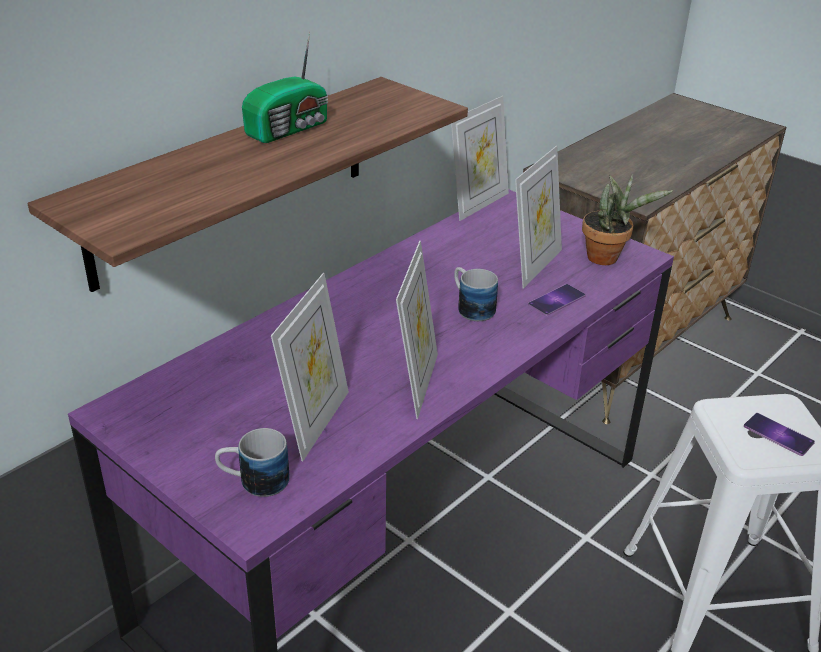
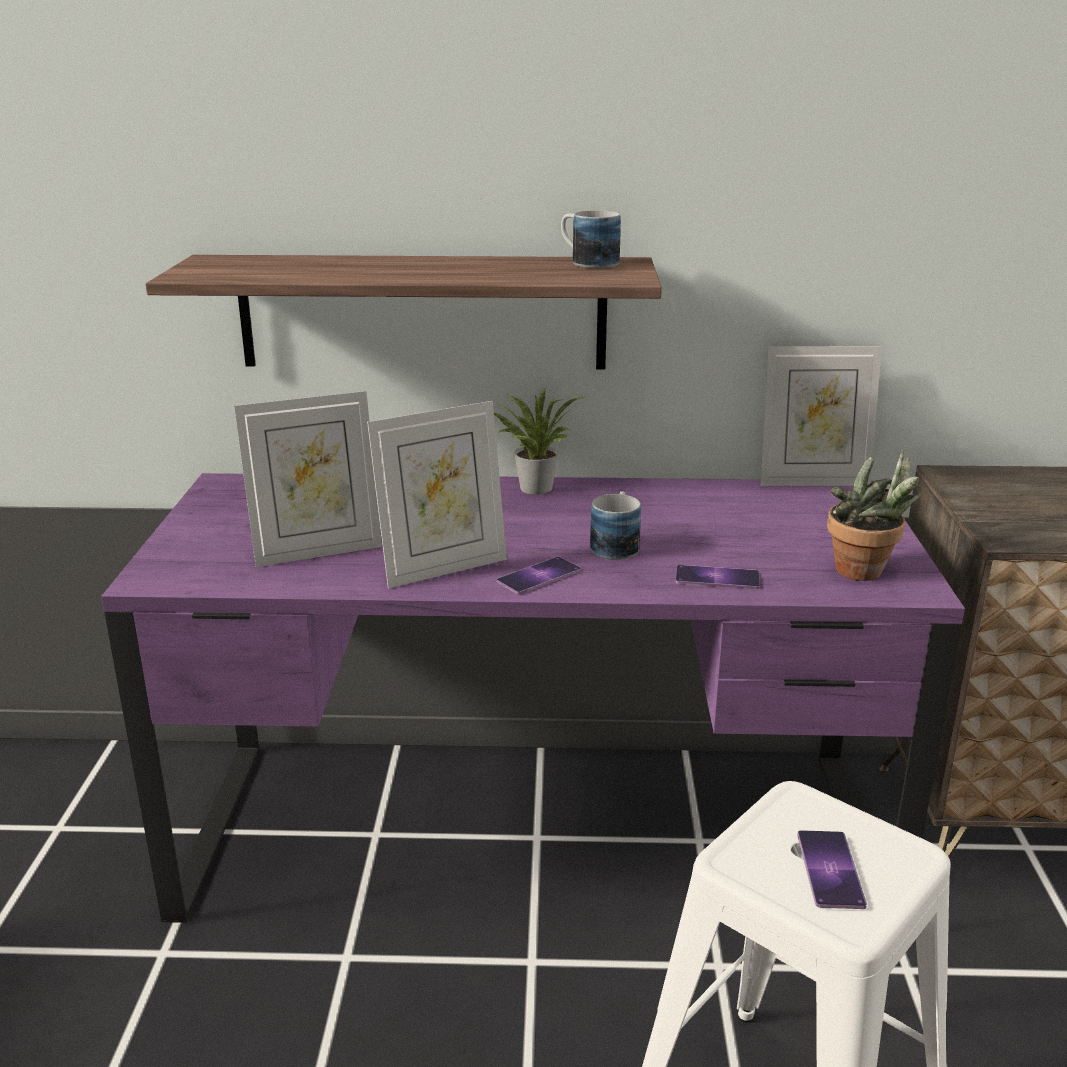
camera: 50 degrees right, 10 degrees down
mug [215,428,290,497] -> mug moved to [561,210,621,268]
radio [242,32,328,143] -> none
picture frame [515,146,562,289] -> none
none -> potted plant [494,388,584,494]
none -> phone [497,557,580,594]

